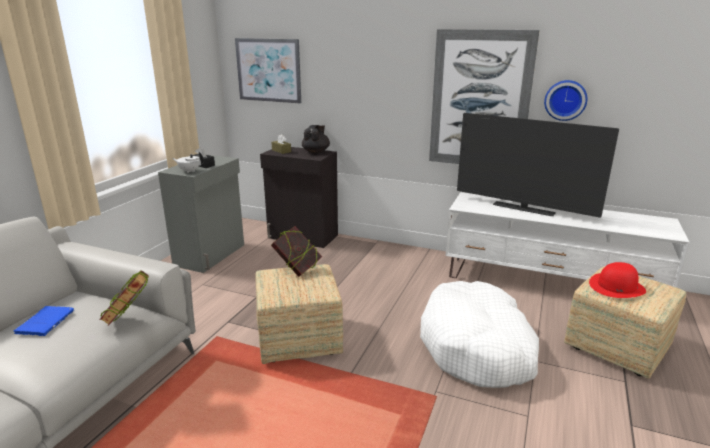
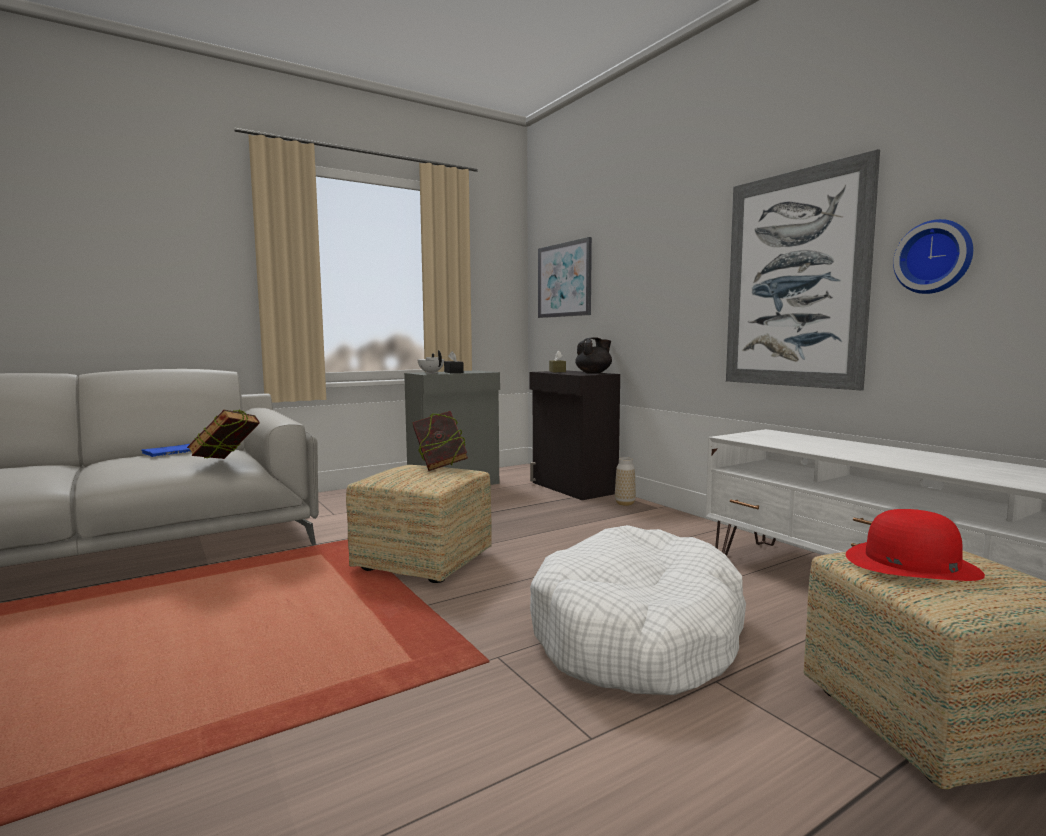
camera: 35 degrees right, 15 degrees down
television [457,113,619,218] -> none
none -> vase [615,457,636,506]

